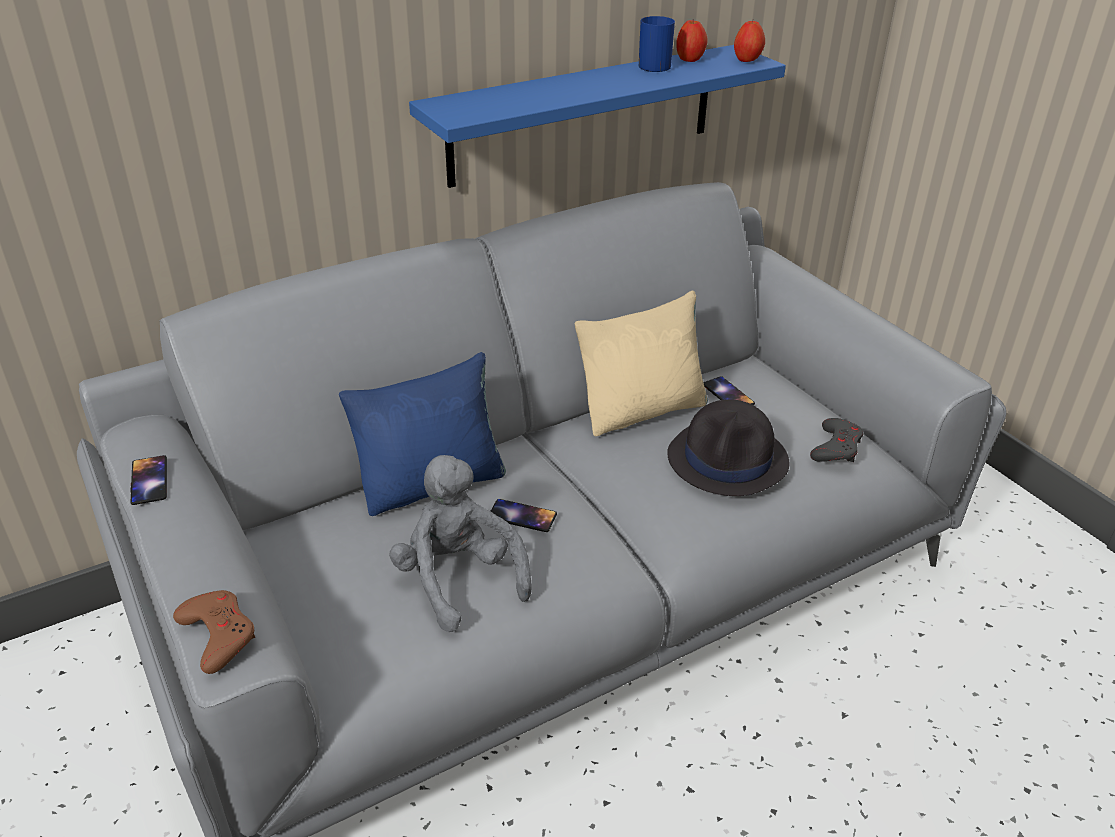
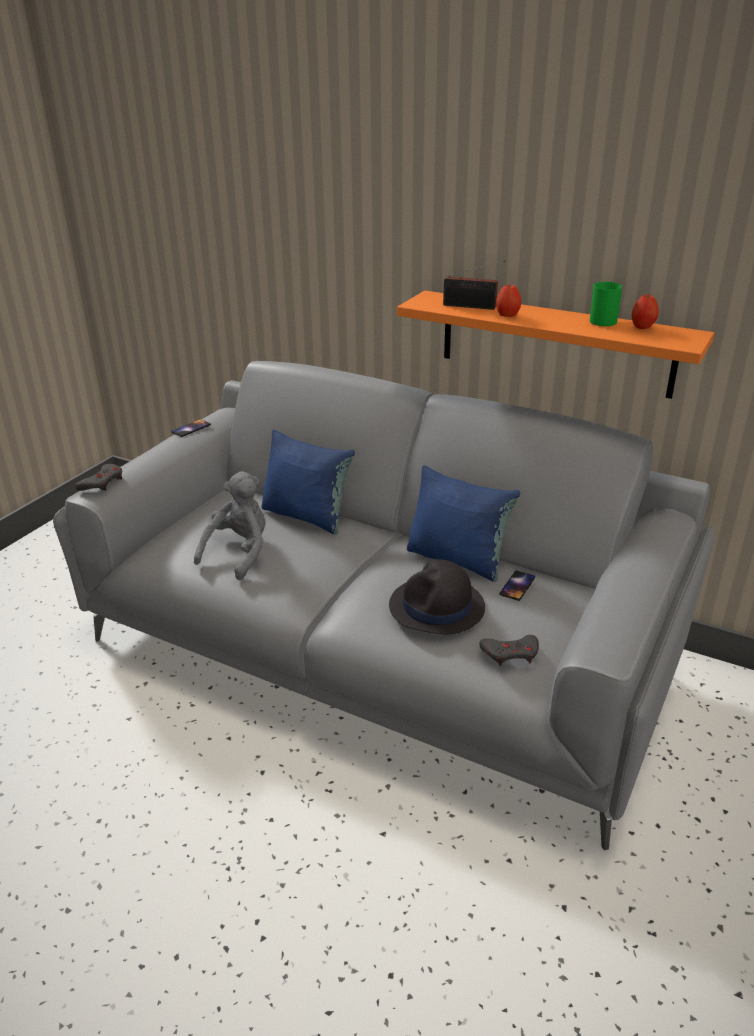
camera: 60 degrees right, 5 degrees down
brown game controller [173,590,255,674] -> grey game controller [75,464,122,491]
blue shelf [409,45,786,188] -> orange shelf [397,291,714,399]
phone [491,499,557,532] -> none
beige pillow [575,290,708,436] -> blue pillow [407,465,521,582]
blue mug [639,16,675,72] -> green mug [590,282,622,326]
apple [734,20,765,62] -> apple moved to [496,284,521,317]
none -> radio [443,260,505,310]

